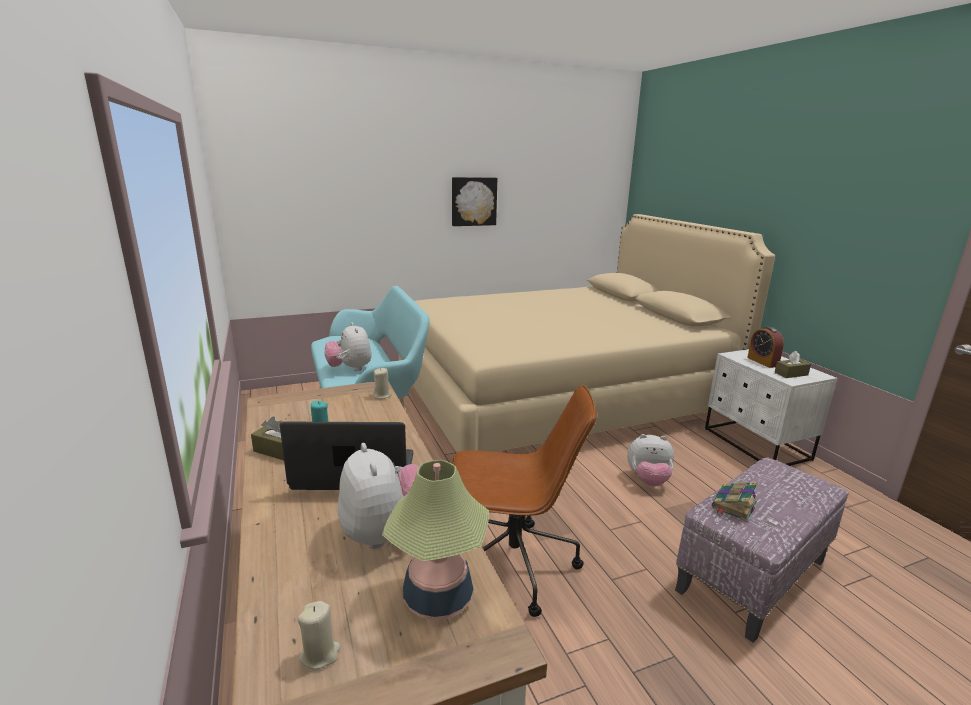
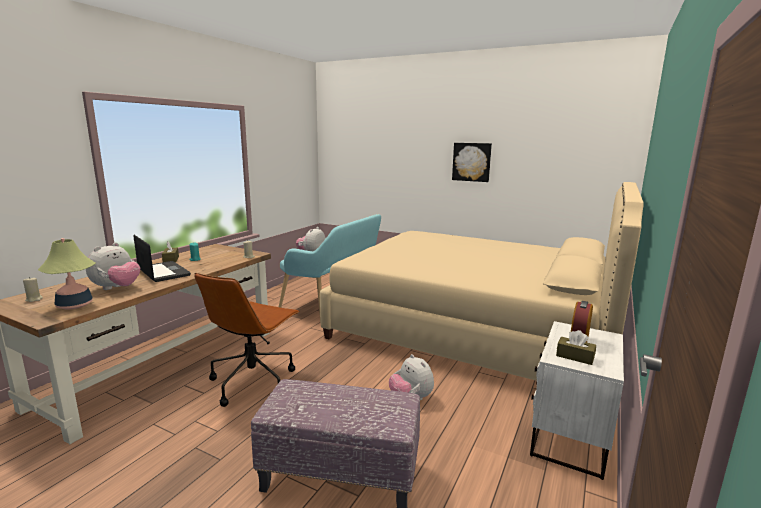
camera: 50 degrees right, 5 degrees down
brown office chair [452,385,597,617] -> brown office chair turned 60 degrees clockwise [195,273,300,407]
book [712,482,758,522] -> none

